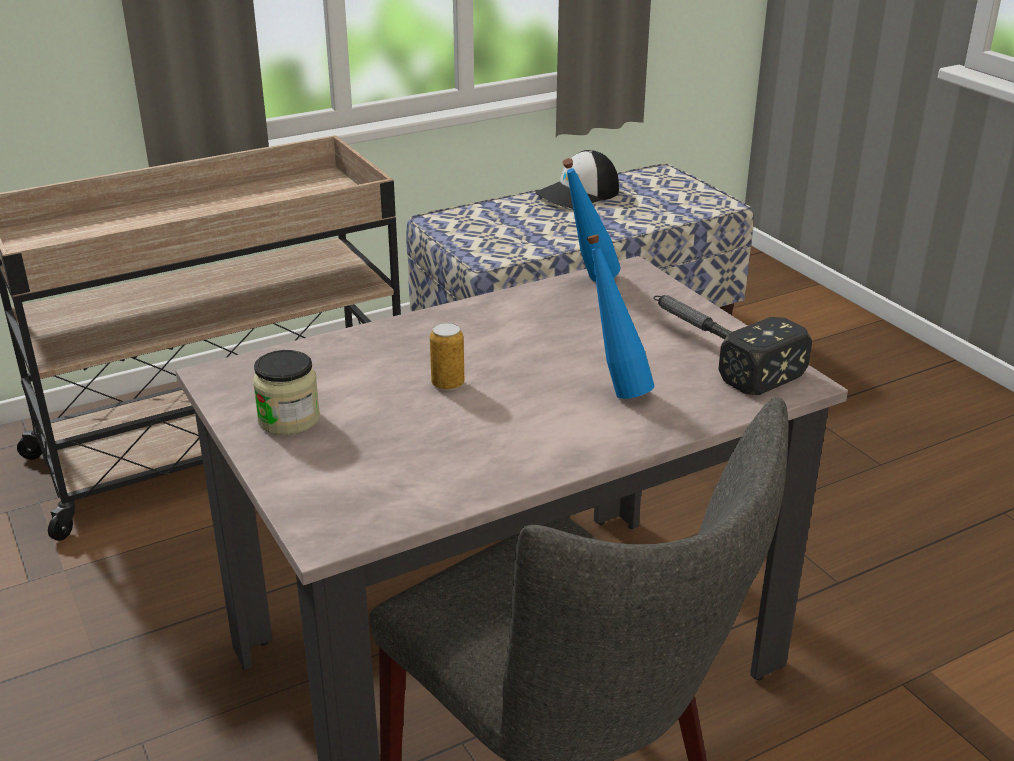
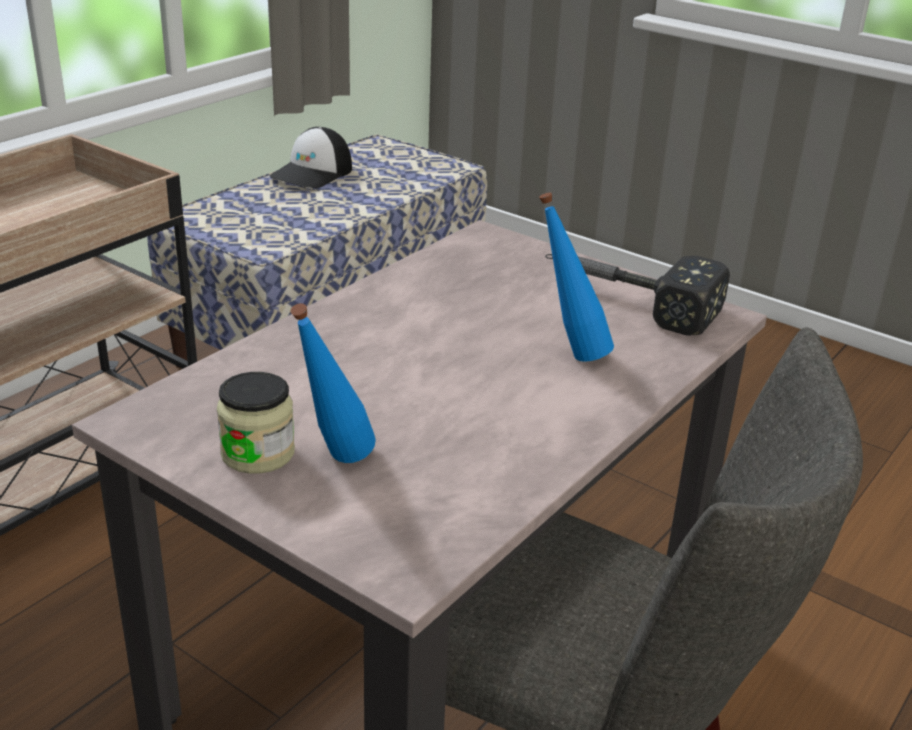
camera: 25 degrees left, 0 degrees up
can [430,323,464,391] -> none
blue bottle [562,158,621,282] -> blue bottle moved to [291,303,376,463]

